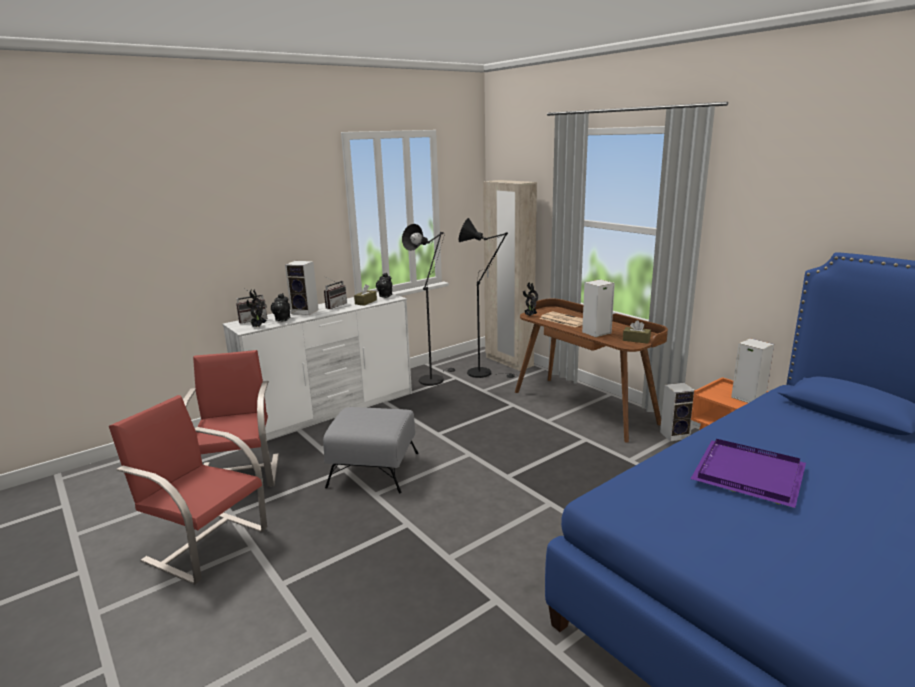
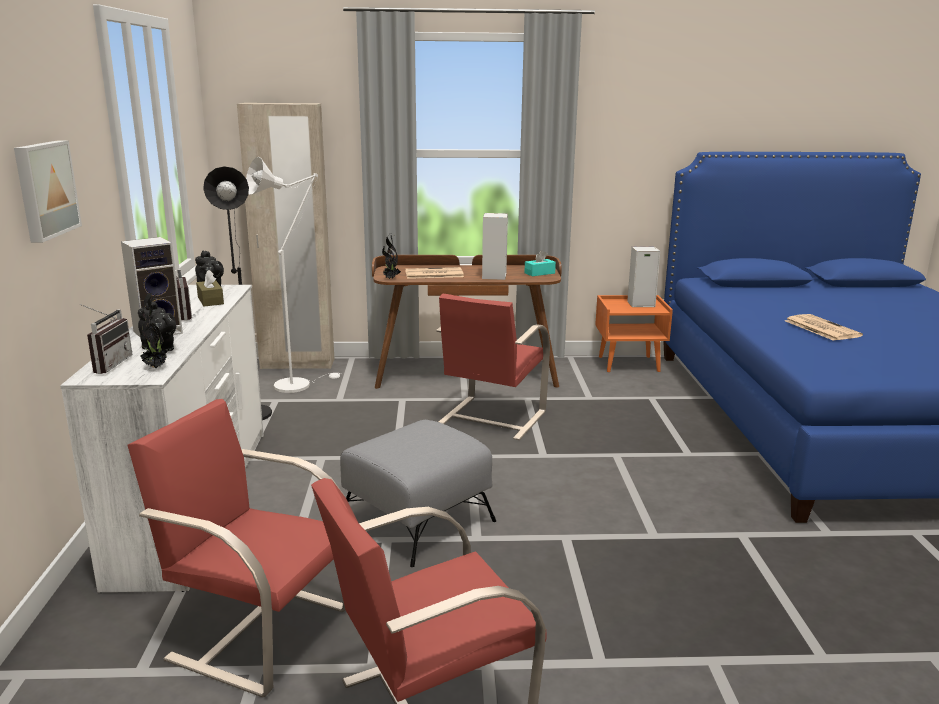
camera: 55 degrees left, 0 degrees up
black floor lamp [459,218,517,378] -> white floor lamp [246,157,341,393]
brown tissue box [623,320,651,344] -> turquoise tissue box [524,250,556,276]
speaker [660,383,695,441] -> none
purple tray [691,439,806,508] -> newspaper [785,314,863,341]
none -> picture [14,140,82,243]
none -> red chair [436,294,550,440]

